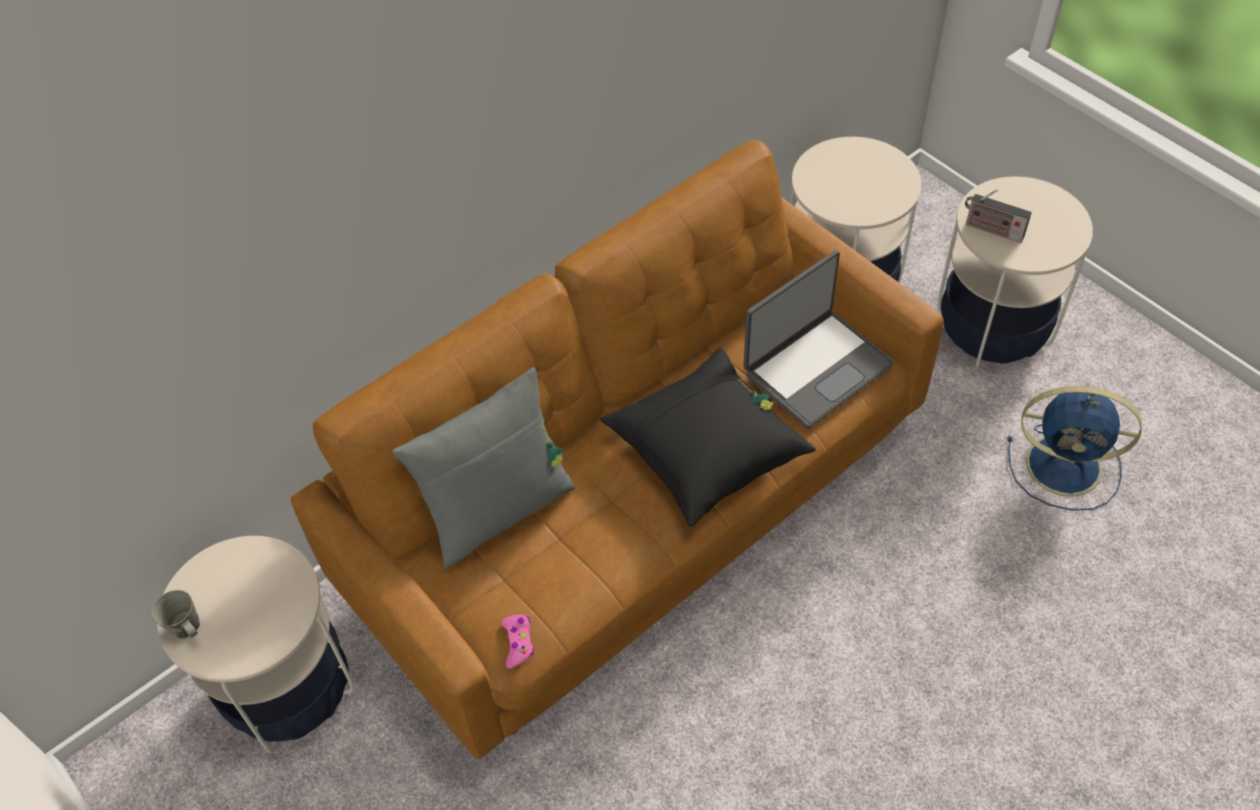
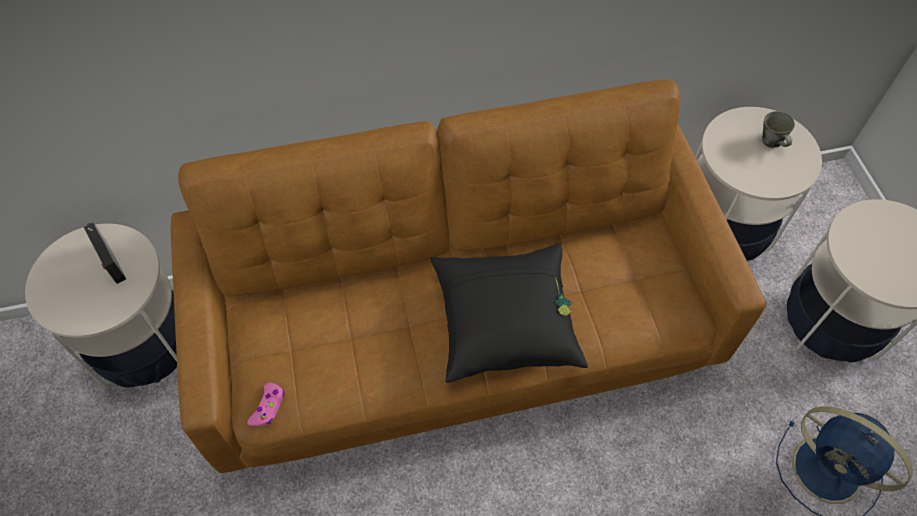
camera: 25 degrees right, 5 degrees up
grey mug [152,590,200,638] -> grey mug moved to [762,111,795,148]
grey pillow [392,367,575,569] -> none
laptop [743,250,895,429] -> none
radio [965,189,1032,243] -> radio moved to [84,222,126,284]

